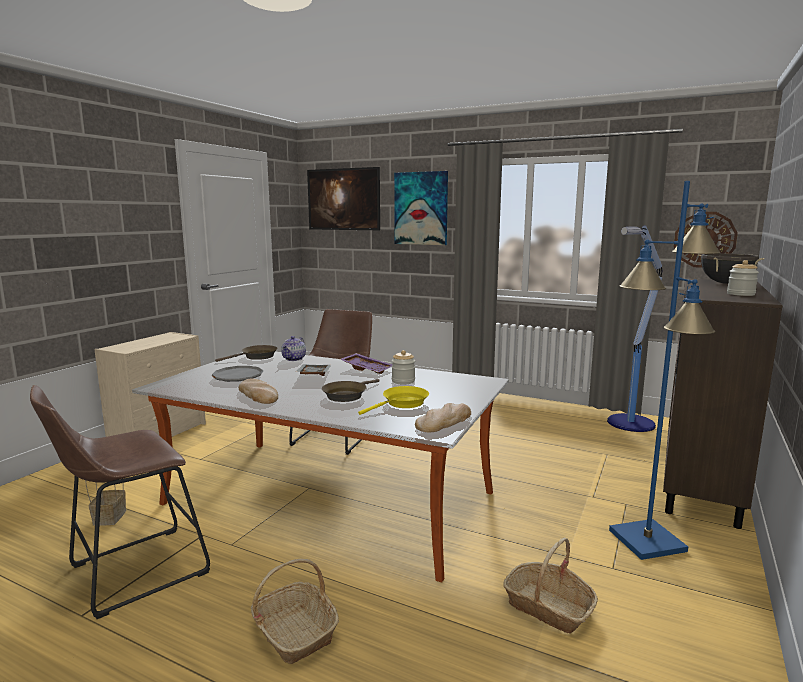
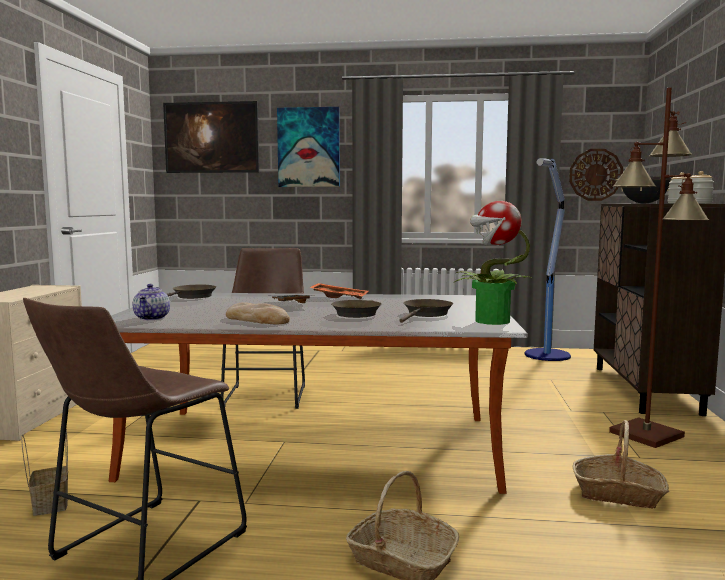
camera: 20 degrees left, 5 degrees down
grey plate [212,366,263,382] -> none
teapot [281,336,306,361] -> teapot moved to [133,284,170,320]
purple tray [340,353,392,374] -> orange tray [309,283,368,300]
yellow frying pan [358,386,429,415] -> brown frying pan [399,299,454,323]
jar [392,350,415,384] -> jar moved to [690,171,714,204]
bread [415,403,471,432] -> potted plant [453,201,532,325]
blue floor lamp [609,181,720,560] -> brown floor lamp [609,87,709,448]

